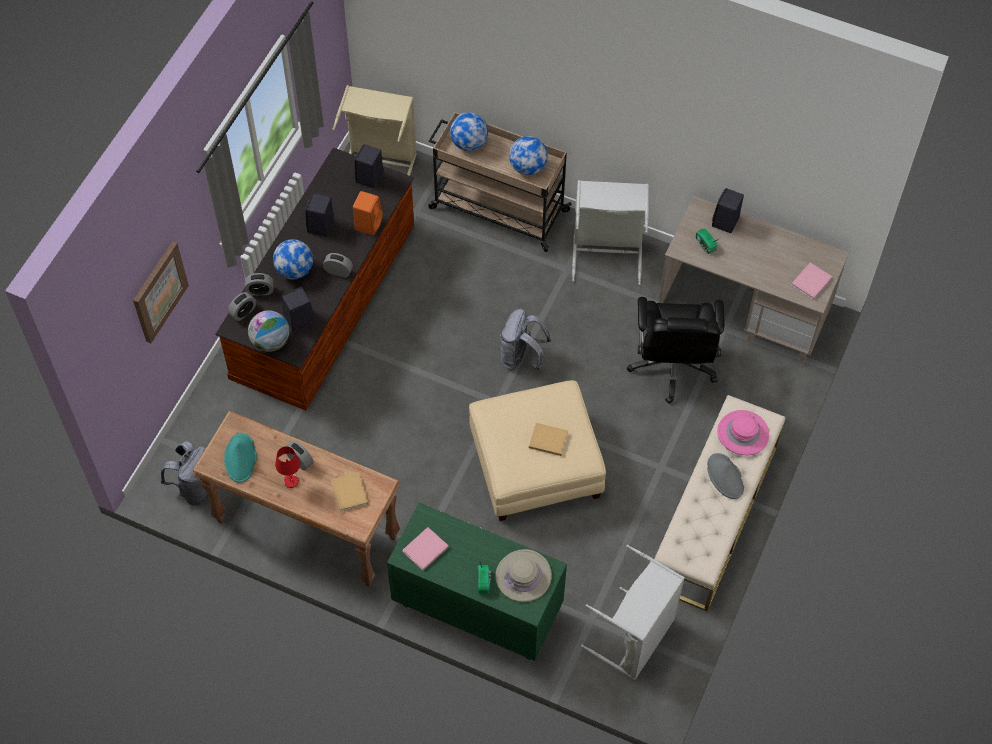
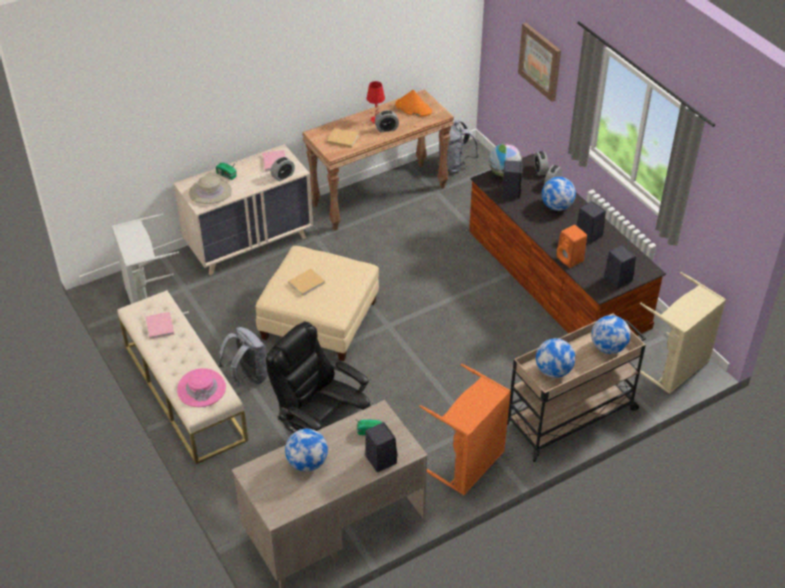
camera: 125 degrees right, 15 degrees down
turquoise hat [224,433,257,483] -> orange hat [395,90,432,117]
alarm clock [323,253,353,278] -> alarm clock moved to [271,157,295,181]
green dresser [387,502,567,661] -> beige dresser [173,144,313,275]
grey backpack [499,309,551,370] -> grey backpack moved to [218,327,267,387]
grey laundry basket [572,180,649,285] -> orange laundry basket [419,364,511,496]
grey hat [707,453,744,499] -> none
pink book [791,263,832,300] -> pink book moved to [145,312,174,339]
none -> globe [285,429,328,472]

